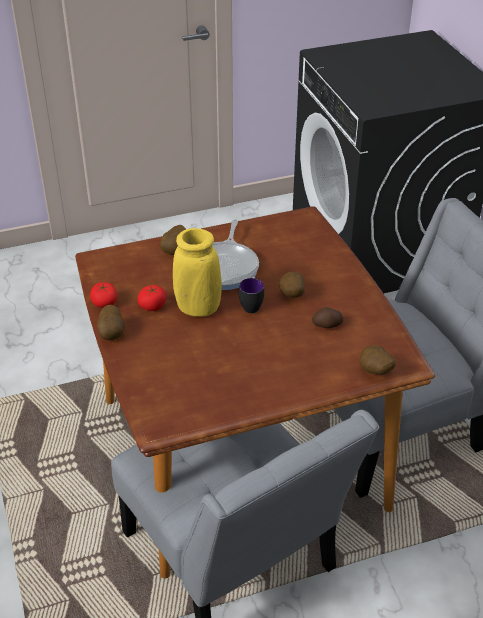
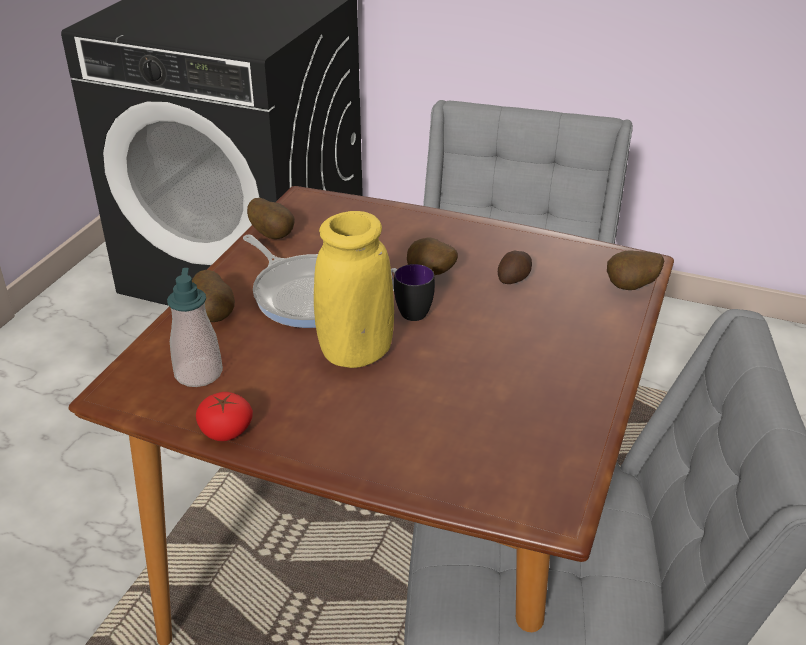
camera: 50 degrees left, 5 degrees down
potato [97,305,125,340] -> potato moved to [247,198,295,239]
tomato [137,285,166,311] -> none
none -> soap dispenser [167,268,223,387]

